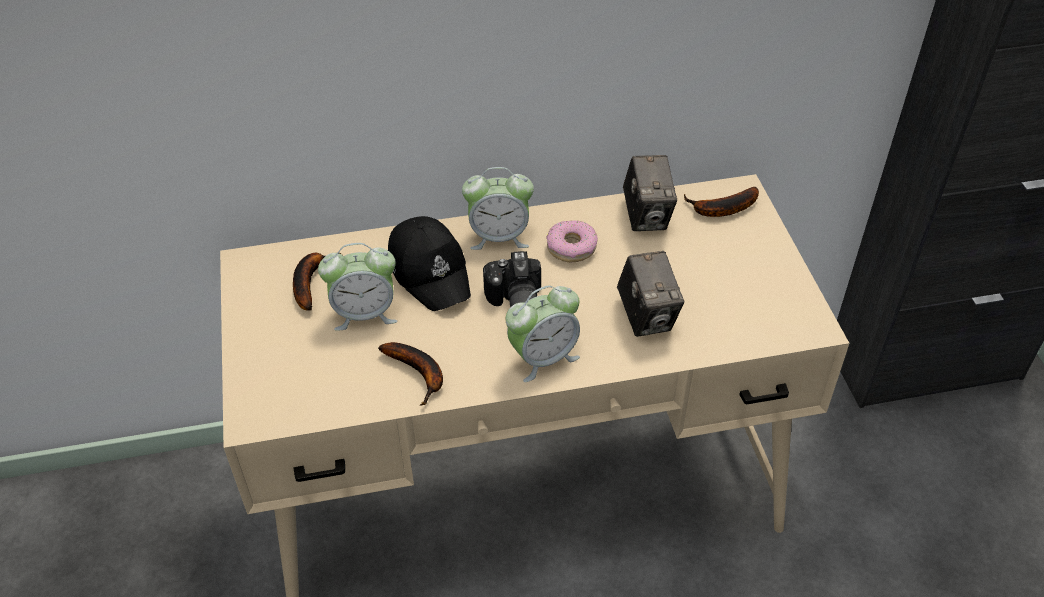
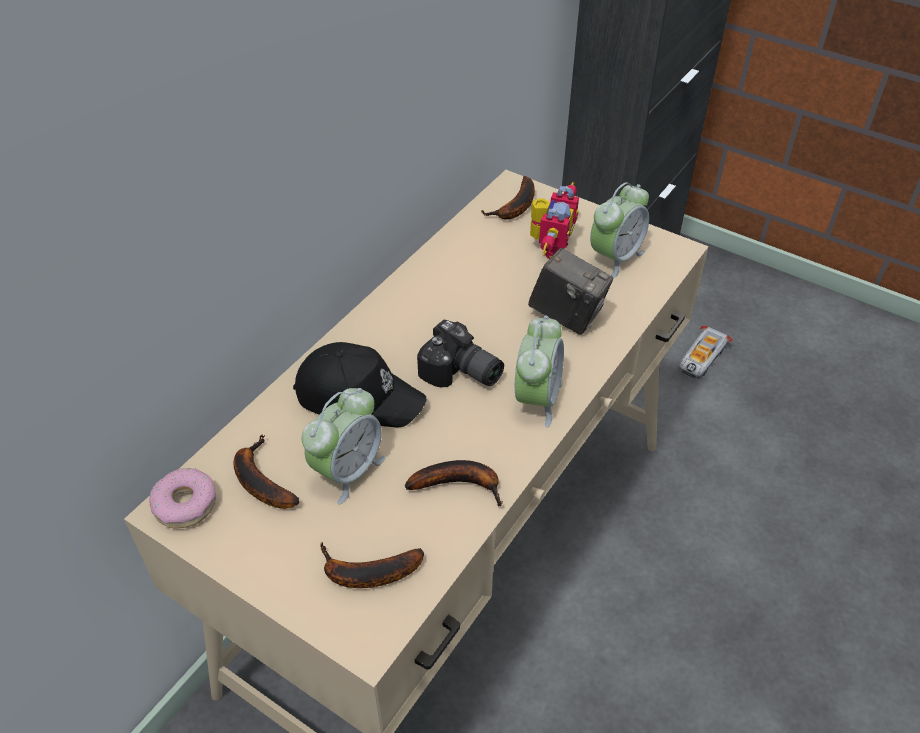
camera: 45 degrees left, 0 degrees up
alarm clock [462,167,534,250] -> alarm clock moved to [590,182,649,278]
donut [546,221,598,262] -> donut moved to [149,468,216,529]
camera [623,155,677,231] -> none
none -> banana [320,542,424,588]
none -> toy robot [530,182,579,259]
none -> toy car [679,325,733,379]

